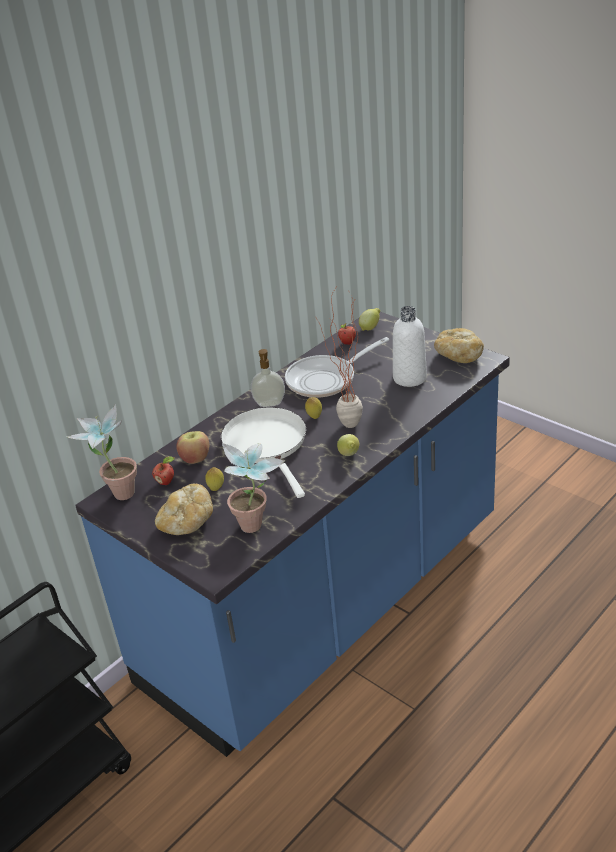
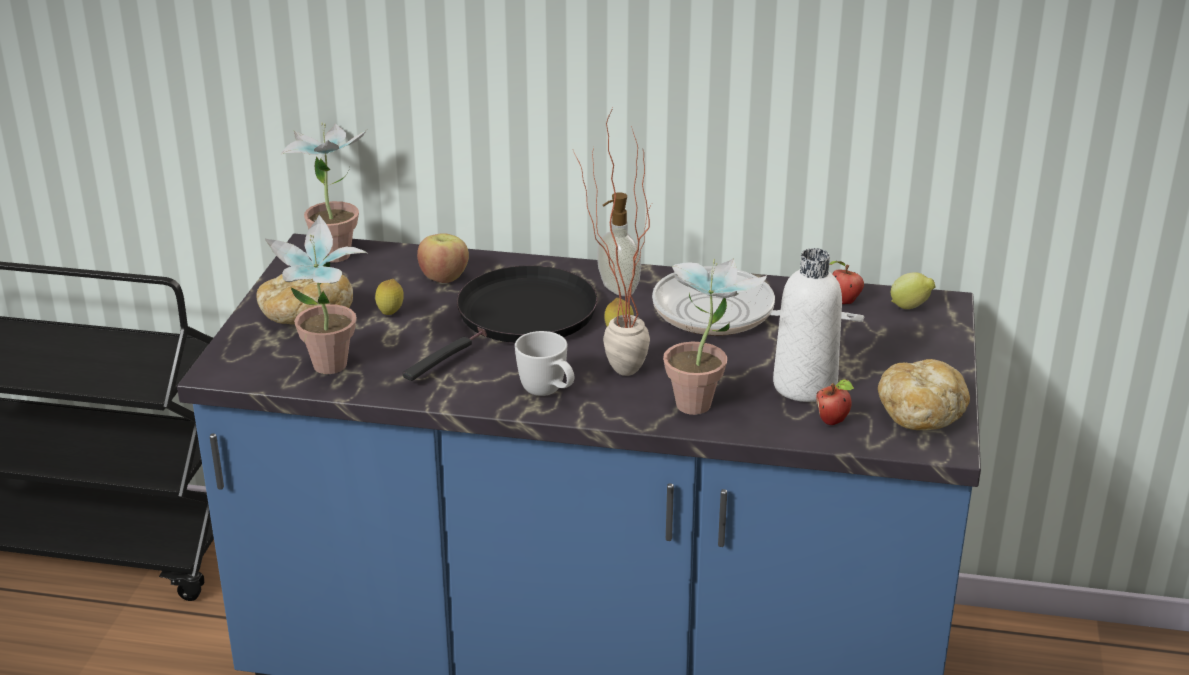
camera: 55 degrees right, 5 degrees down
apple [152,456,174,485] -> apple moved to [816,379,854,425]
white frying pan [221,407,306,498] -> black frying pan [403,265,598,381]
lemon [337,434,359,456] -> white mug [515,331,574,396]
none -> potted plant [663,258,767,415]

